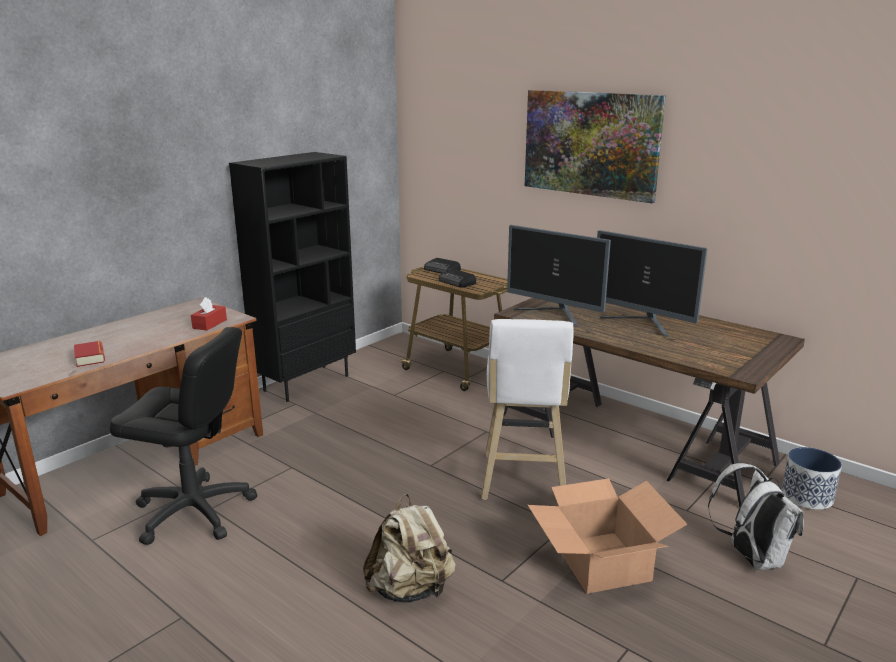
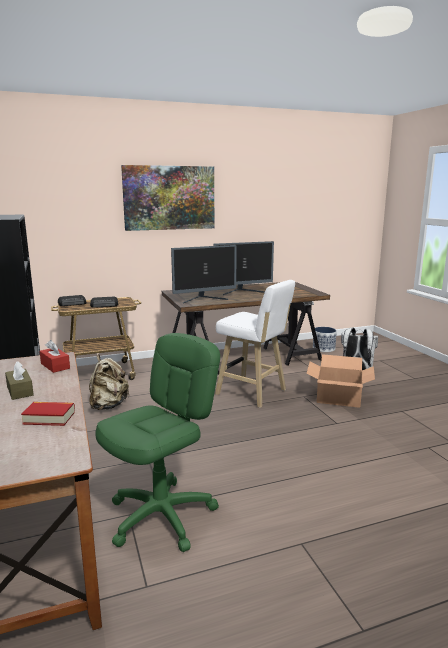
camera: 60 degrees left, 5 degrees down
black office chair [110,327,257,545] -> green office chair [95,333,220,552]
beige backpack [363,494,456,603] -> beige backpack moved to [89,354,130,410]
none -> brown tissue box [5,361,34,400]

